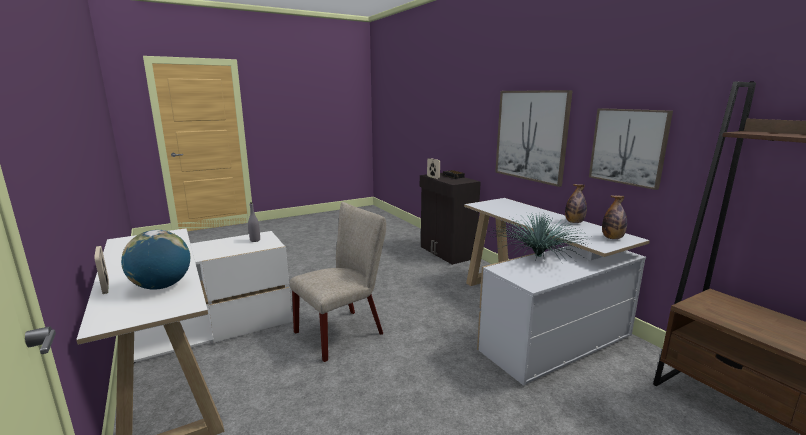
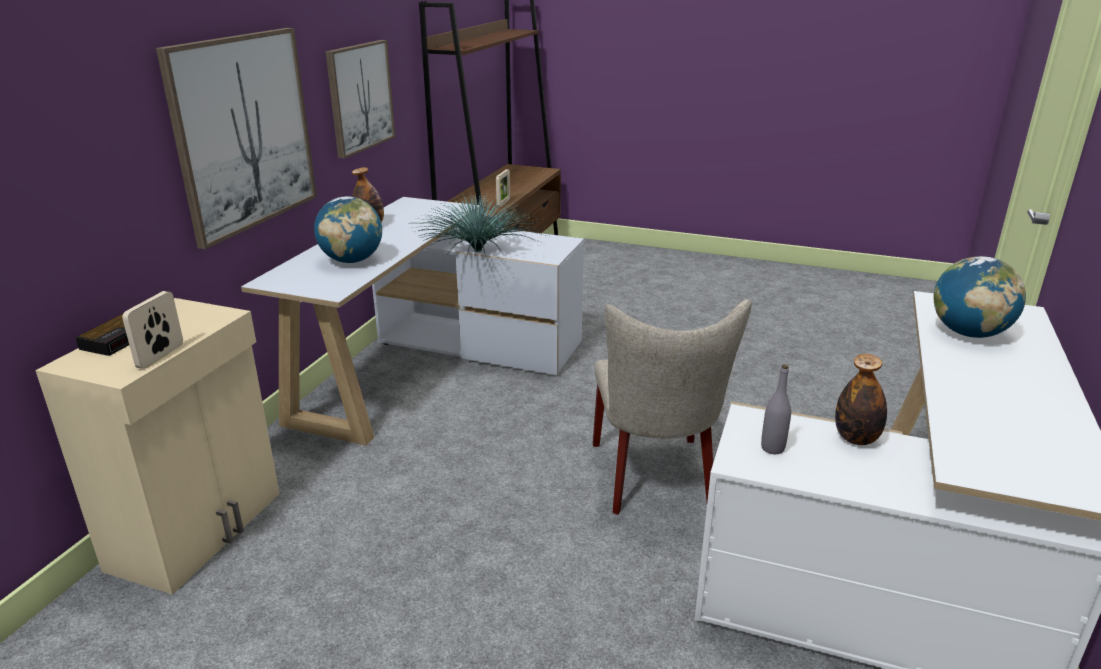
camera: 130 degrees left, 10 degrees up
picture frame [94,246,109,294] -> picture frame moved to [496,169,510,207]
beige chair [290,202,386,362] -> beige chair turned 105 degrees counterclockwise [593,299,752,515]
black cabinet [420,173,481,265] -> beige cabinet [35,298,280,594]
bottle [602,196,627,239] -> bottle moved to [835,354,887,445]
none -> globe [314,196,382,263]

